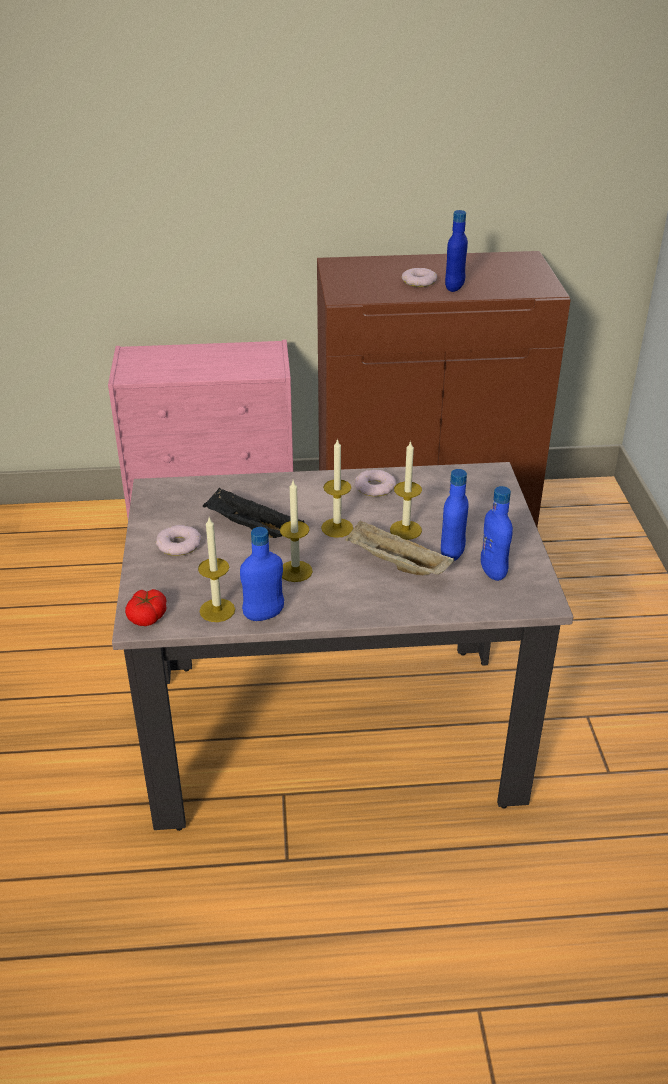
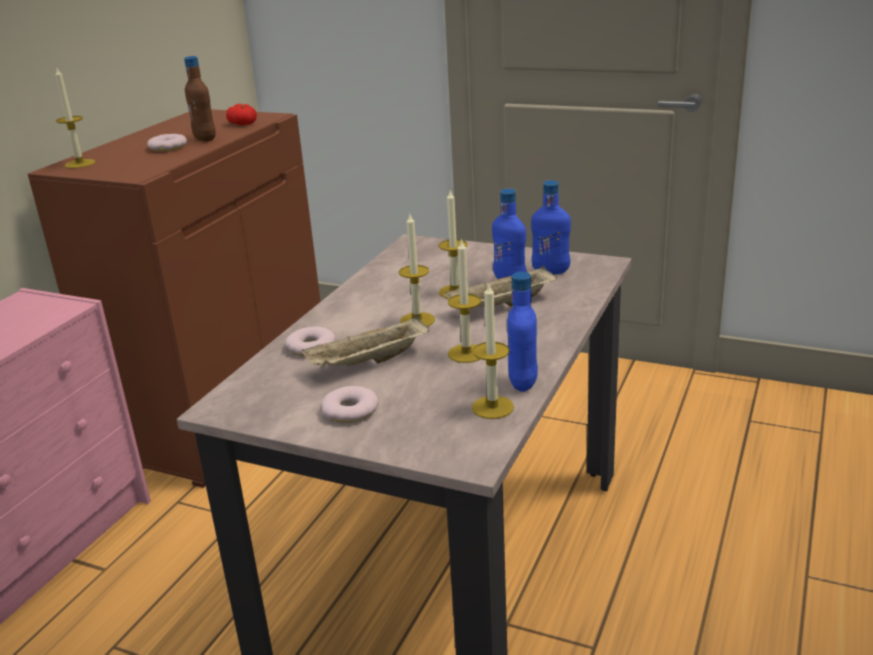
camera: 60 degrees left, 10 degrees down
tomato [125,589,167,626] -> tomato moved to [226,104,257,125]
black tray [203,487,304,538] -> beige tray [302,316,429,367]
donut [355,470,396,497] -> donut moved to [285,327,336,356]
blue bottle [445,210,468,292] -> brown bottle [184,56,216,141]
none -> candle [55,66,95,168]

